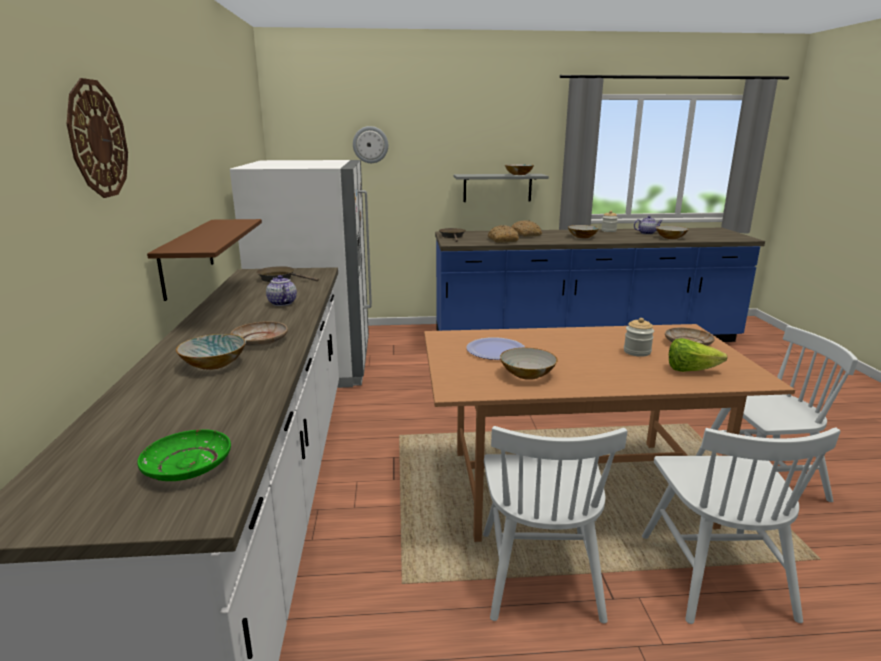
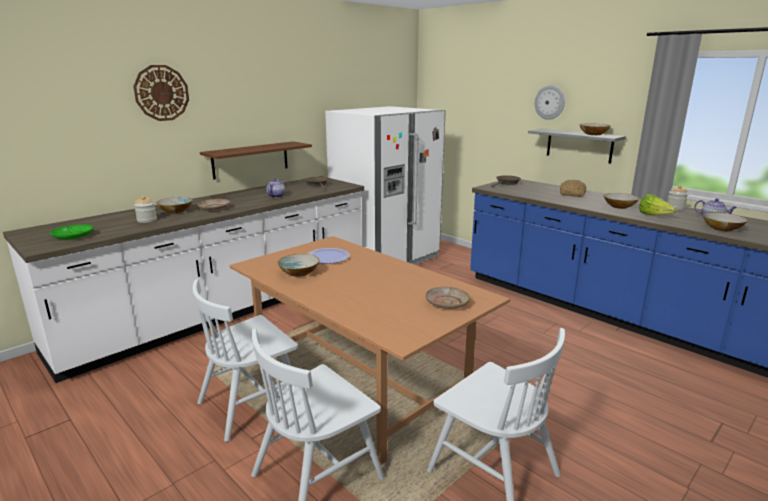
camera: 50 degrees right, 0 degrees up
wall clock [353,126,388,163] -> wall clock moved to [535,86,565,120]
bread [488,225,519,243] -> none
jar [624,318,654,357] -> jar moved to [134,196,157,223]
lettuce [669,338,727,372] -> lettuce moved to [639,194,677,215]

